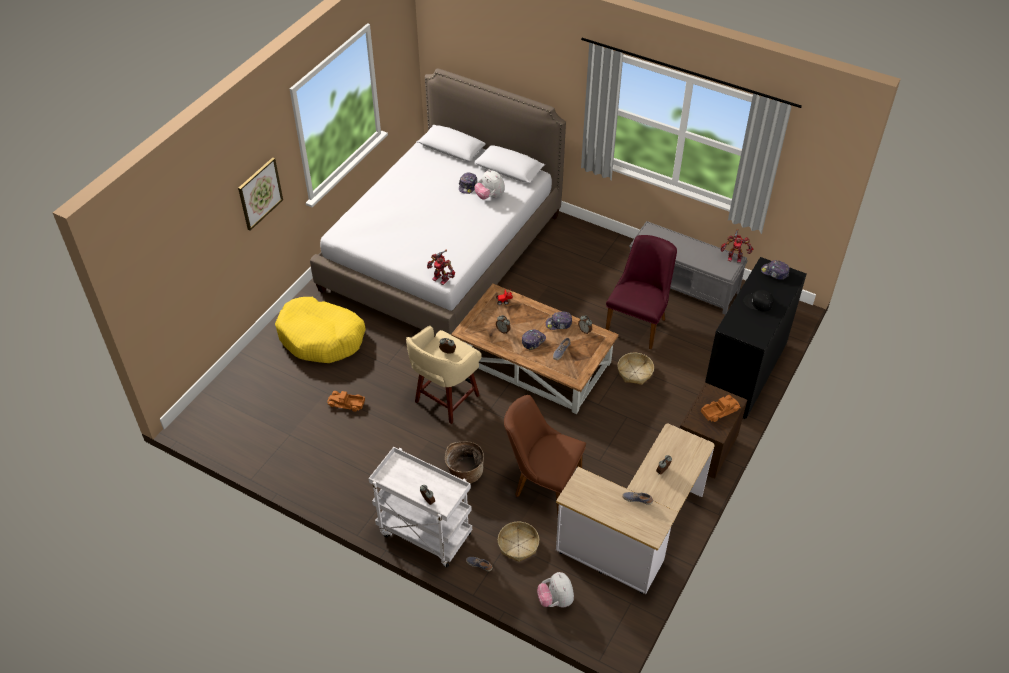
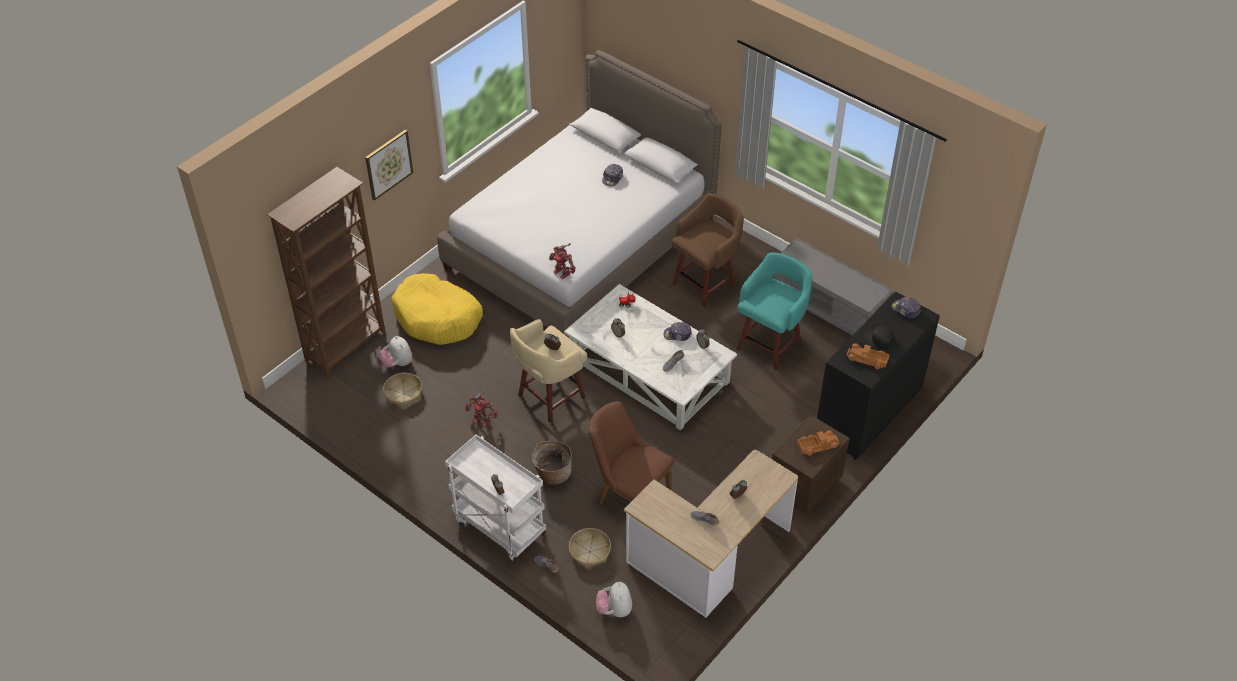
camera: 10 degrees right, 0 degrees up
toy truck [327,391,365,412] -> toy truck moved to [847,343,890,369]
brown coffee table [451,284,619,414] -> white coffee table [564,284,737,431]
plush toy [475,169,505,200] -> plush toy moved to [380,336,412,368]
cap [522,329,546,351] -> none
purple chair [606,235,677,350] -> turquoise stool [737,252,813,371]
basket [617,353,654,385] -> basket moved to [383,373,422,407]
toy robot [721,229,753,263] -> toy robot moved to [465,389,498,427]
none -> brown bookcase [267,167,385,377]
none -> brown stool [671,193,744,308]

